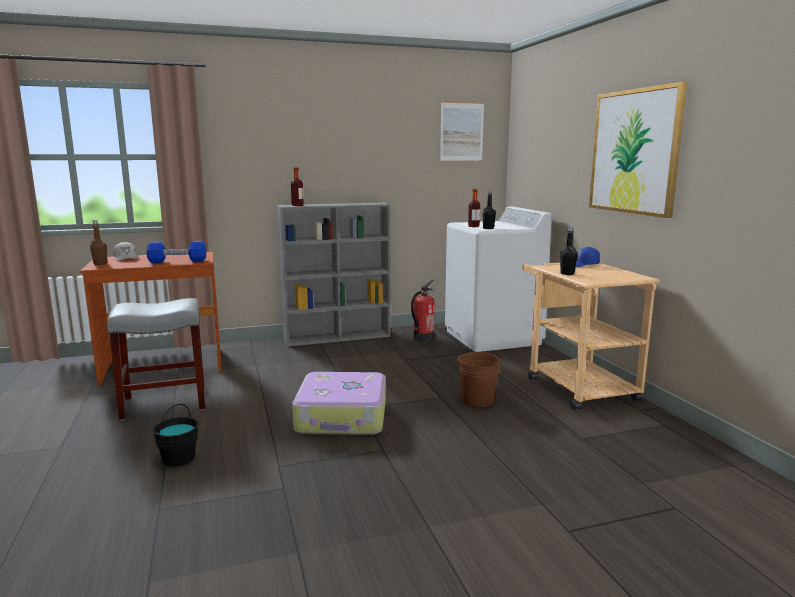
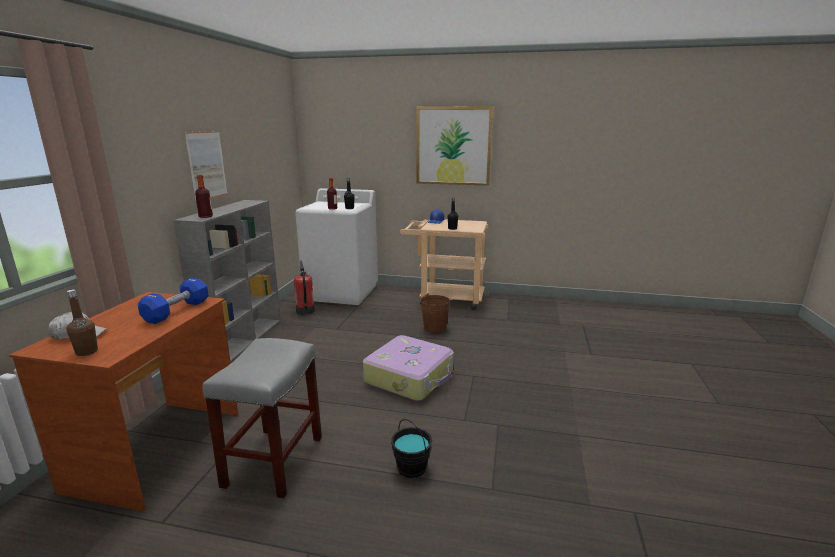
camera: 60 degrees left, 5 degrees up
picture [440,101,484,162] -> picture moved to [184,131,228,202]

